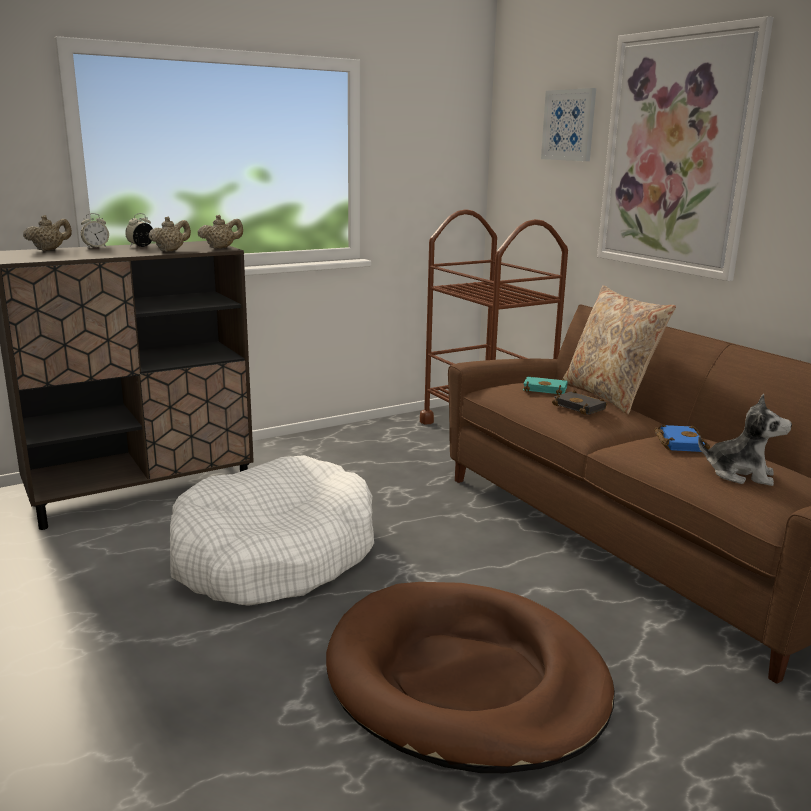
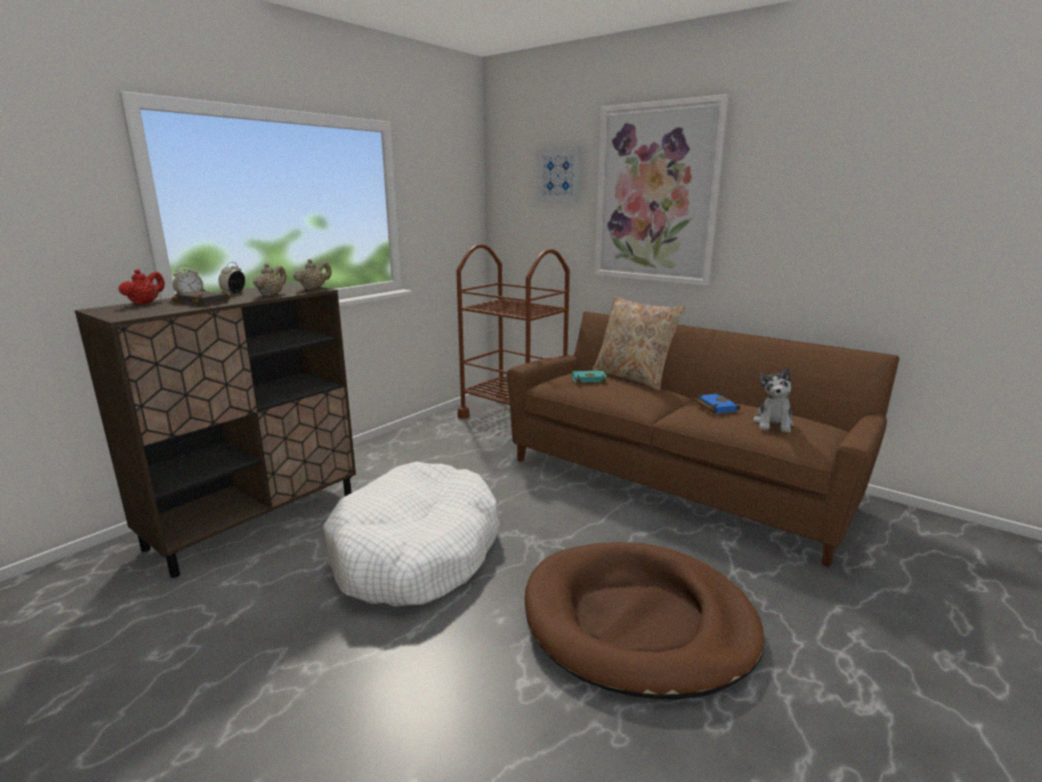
camera: 20 degrees left, 0 degrees up
beige teapot [23,215,72,251] -> red teapot [118,269,165,305]
black book [552,390,607,415] -> black book moved to [172,288,231,306]
plush toy [698,394,792,486] -> plush toy turned 105 degrees clockwise [753,367,794,432]

